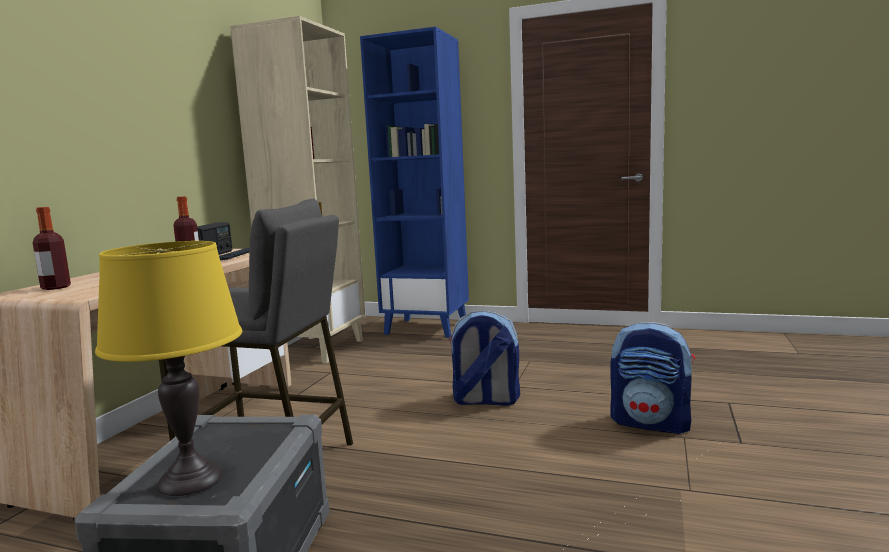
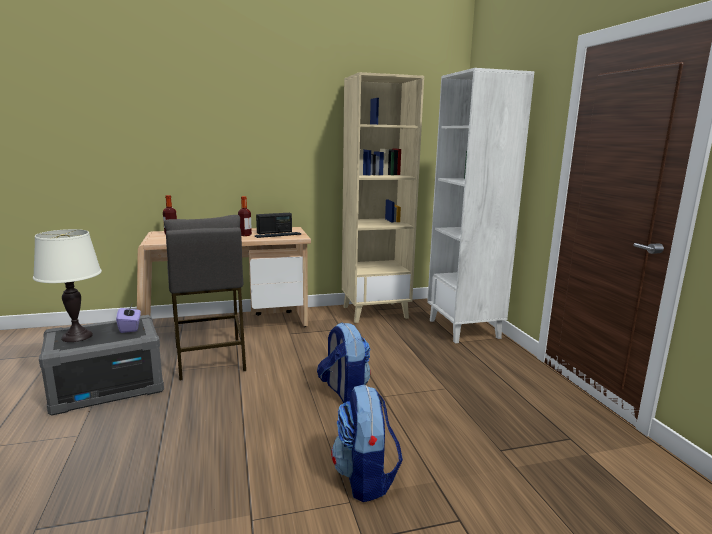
camera: 55 degrees right, 5 degrees up
yellow table lamp [95,241,242,496] -> white table lamp [33,229,102,342]
blue bookcase [360,27,469,338] -> white bookcase [427,68,535,343]
none -> purple tissue box [116,305,141,333]

